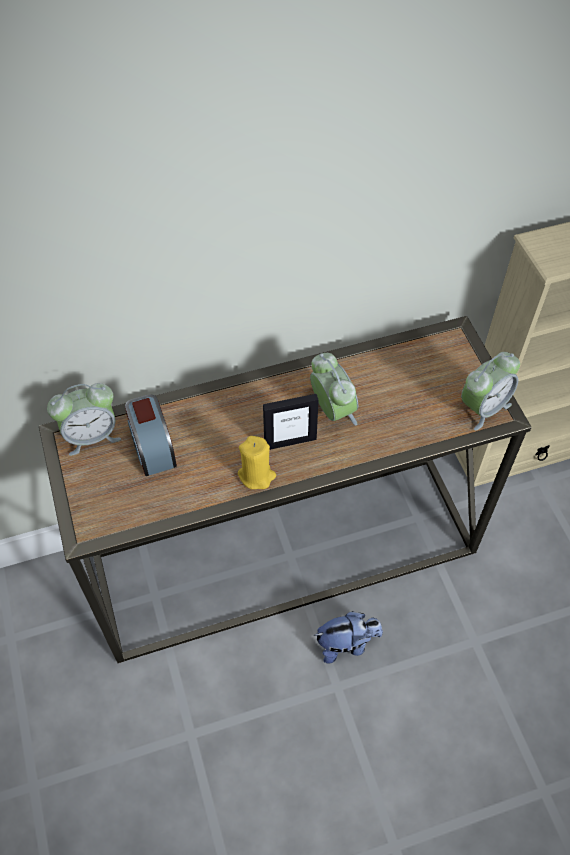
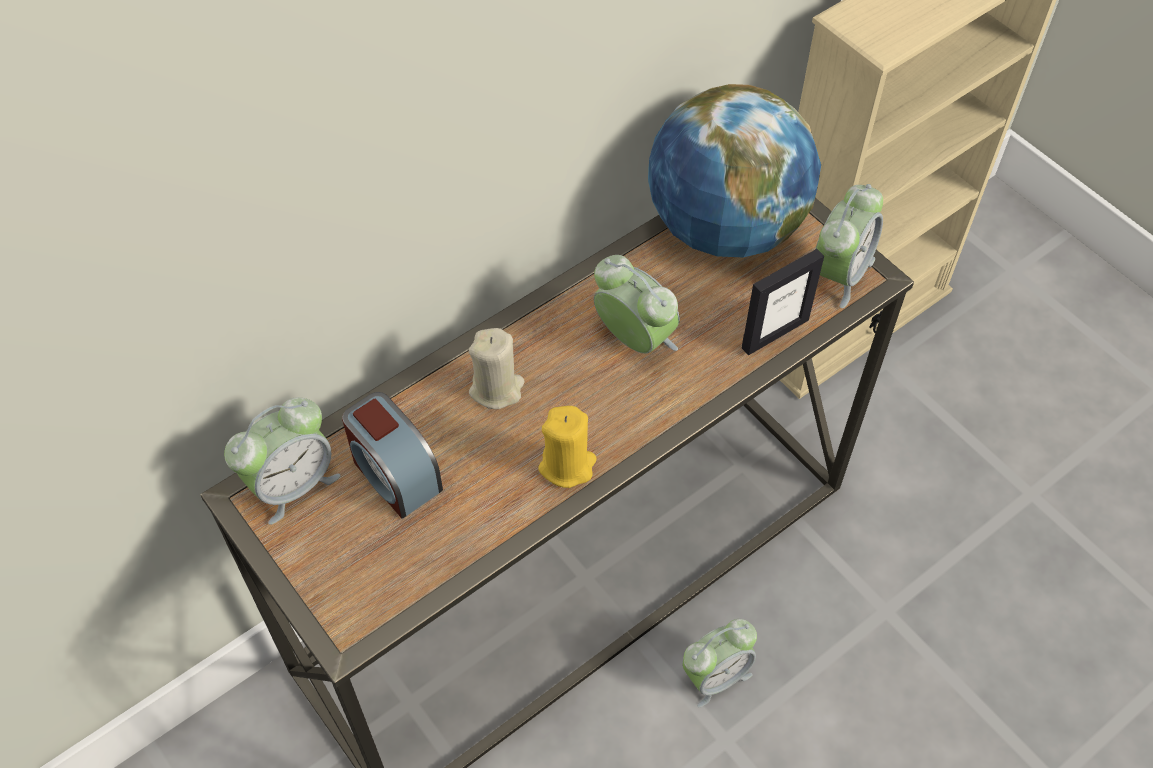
camera: 20 degrees left, 0 degrees up
picture frame [263,394,319,450] -> picture frame moved to [742,249,824,355]
plush toy [313,611,383,664] -> alarm clock [682,619,757,707]
none -> beige candle [469,328,524,409]
none -> globe [648,84,821,257]

